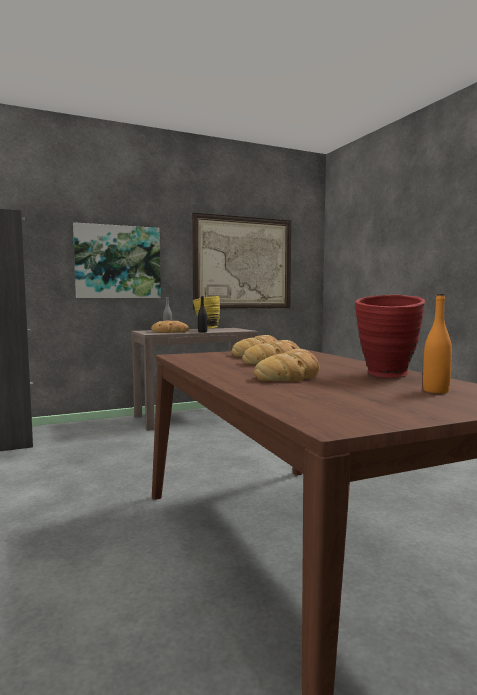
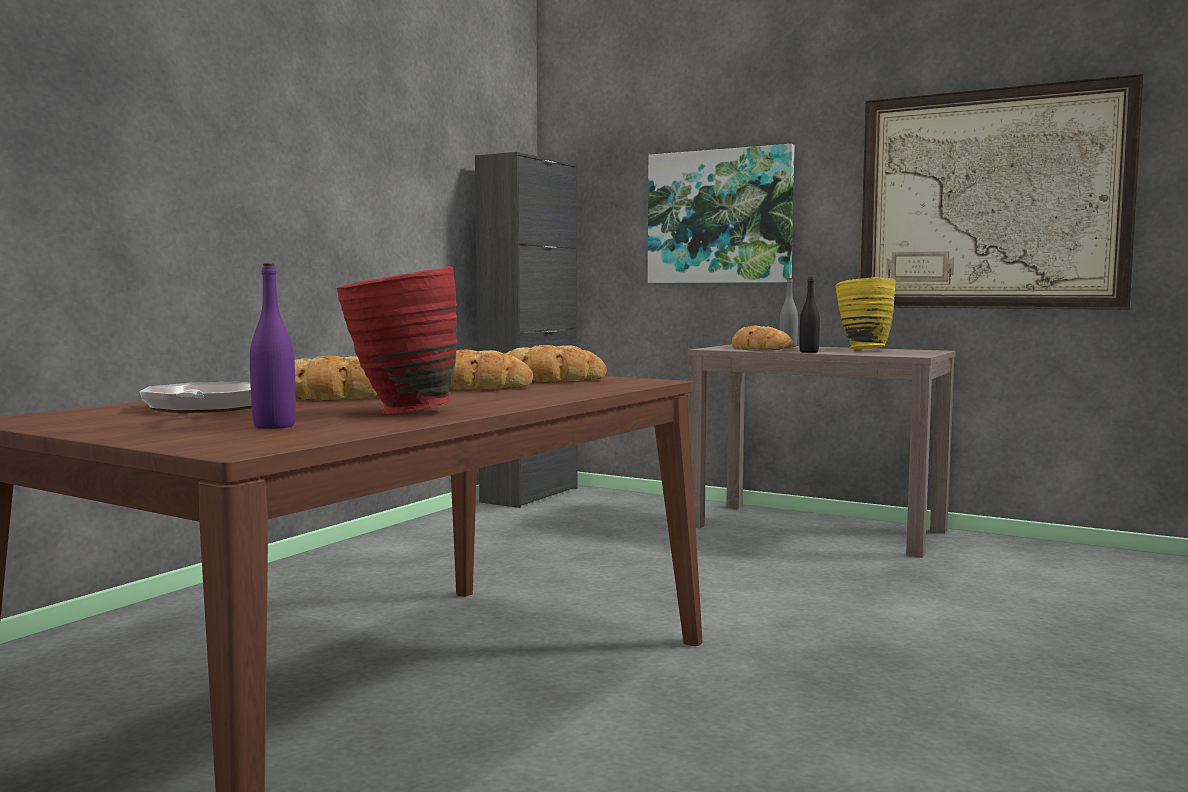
camera: 55 degrees right, 0 degrees up
orange bottle [423,294,452,393] -> purple bottle [250,263,296,429]
none -> frying pan [140,382,252,413]

